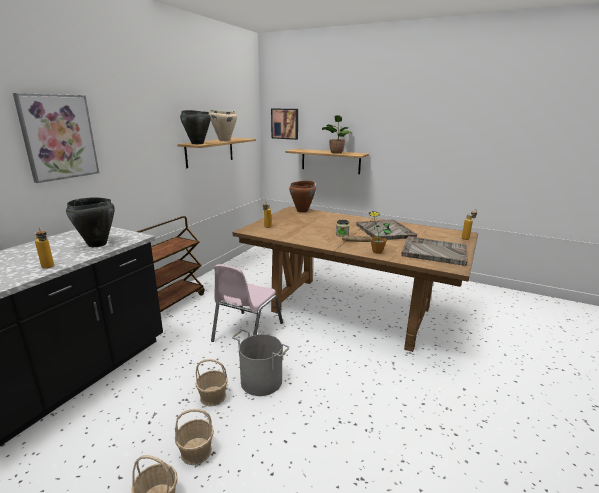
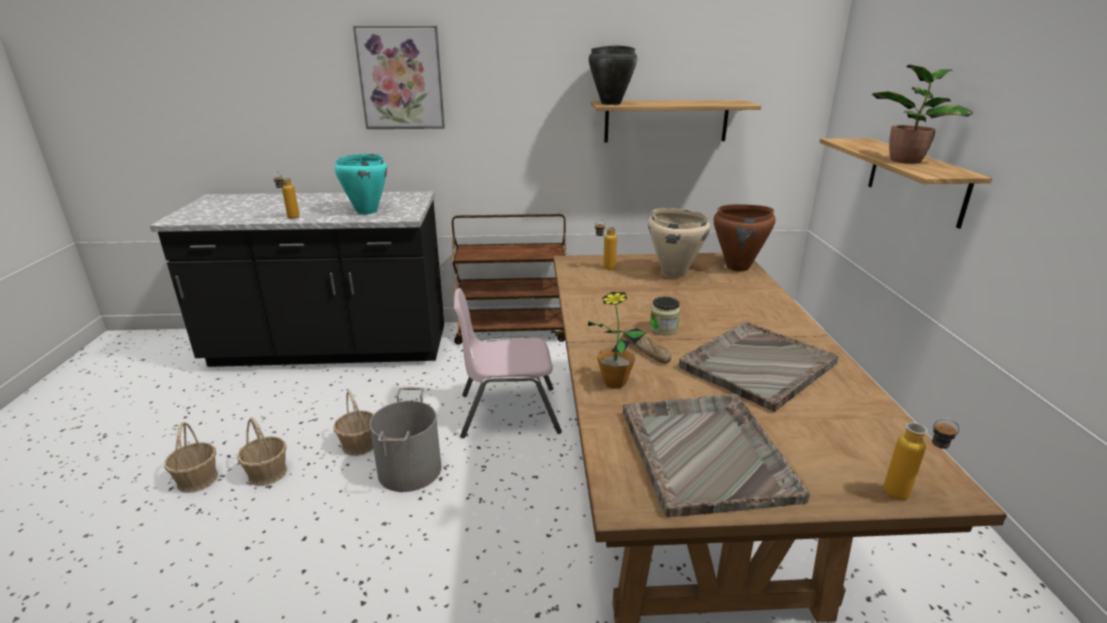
camera: 60 degrees right, 5 degrees up
black cooking pot [66,198,115,247] -> turquoise cooking pot [335,154,387,215]
beige cooking pot [209,110,237,141] -> beige cooking pot moved to [648,208,710,278]
picture [271,108,298,140] -> none

